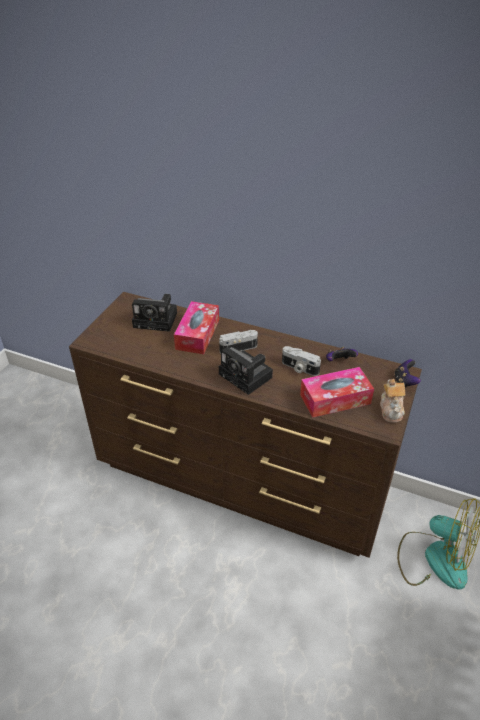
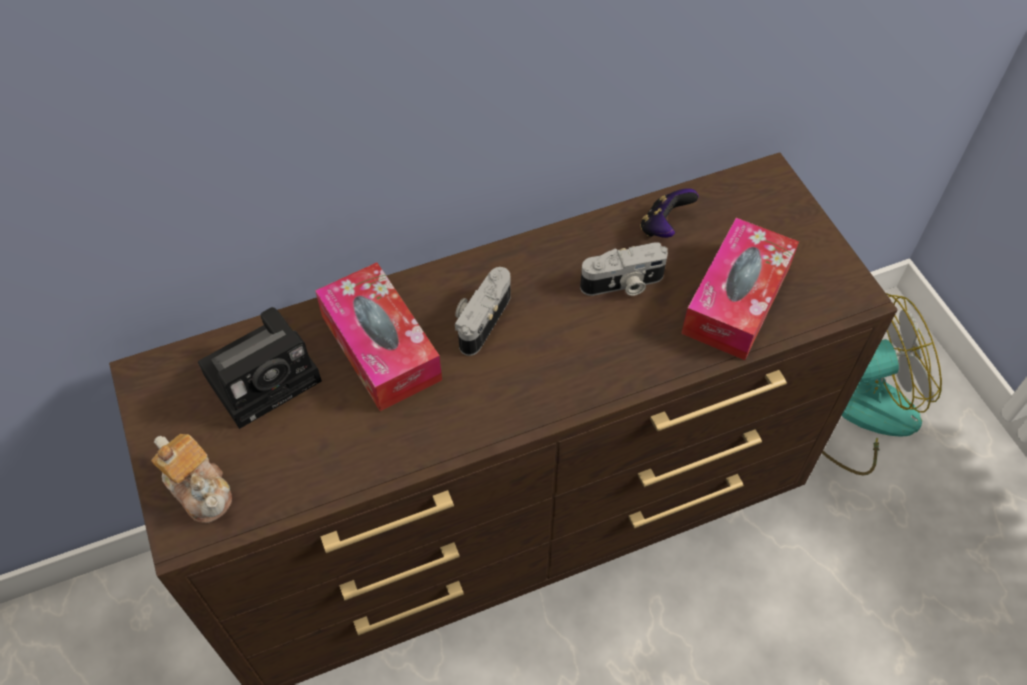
camera: 45 degrees left, 15 degrees up
camera [219,347,273,395] -> none
teapot [380,379,405,423] -> teapot moved to [151,434,232,523]
game controller [394,359,421,388] -> none

